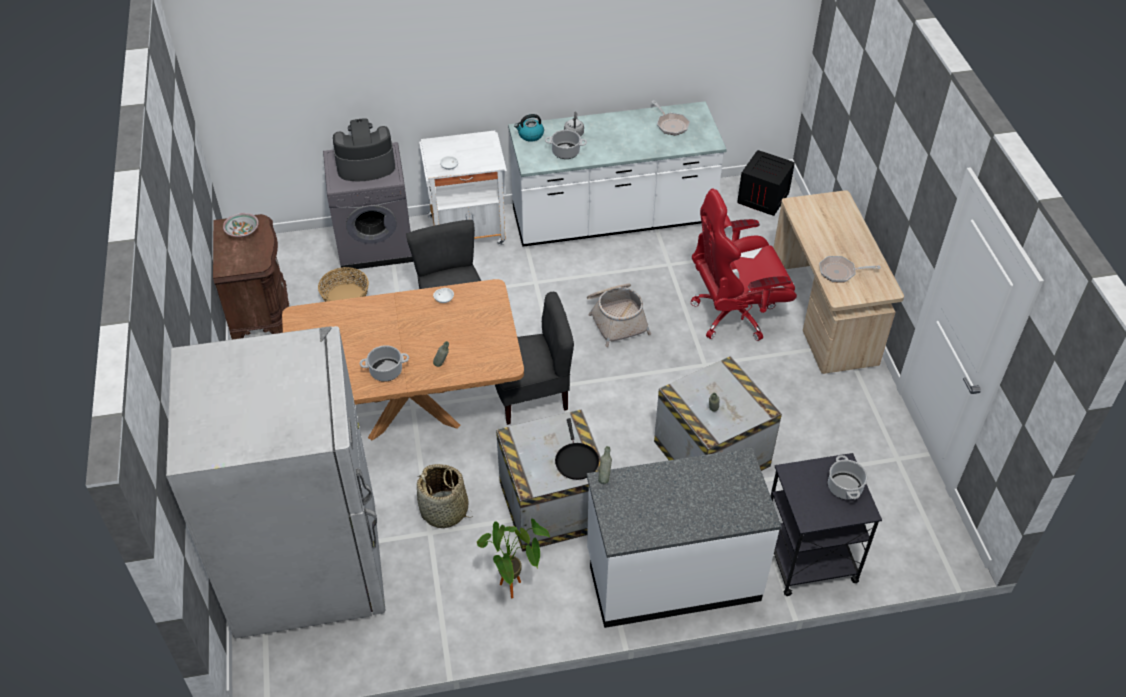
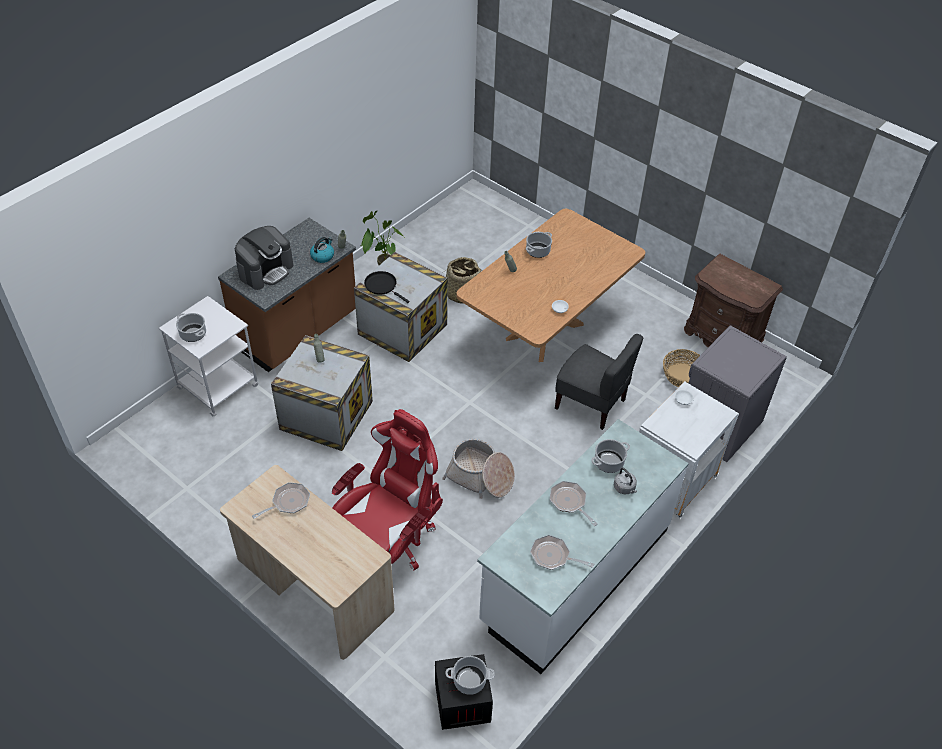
camera: 140 degrees right, 0 degrees up
white fridge [166,326,386,639] -> none
bowl [223,213,259,237] -> none
coffee machine [333,118,395,181] -> coffee machine moved to [235,226,293,290]
grey chair [495,292,574,425] -> none
kettle [514,114,544,142] -> kettle moved to [310,237,334,263]
white counter [587,448,782,628] -> brown counter [218,218,356,372]
black cart [770,453,882,596] -> white cart [159,296,259,416]
none -> cooking pot [445,656,495,695]
none -> frying pan [549,481,598,526]

